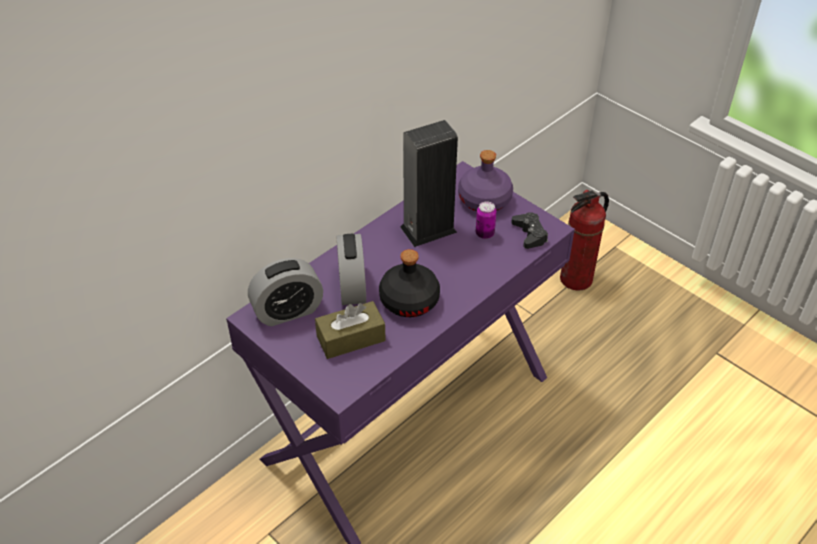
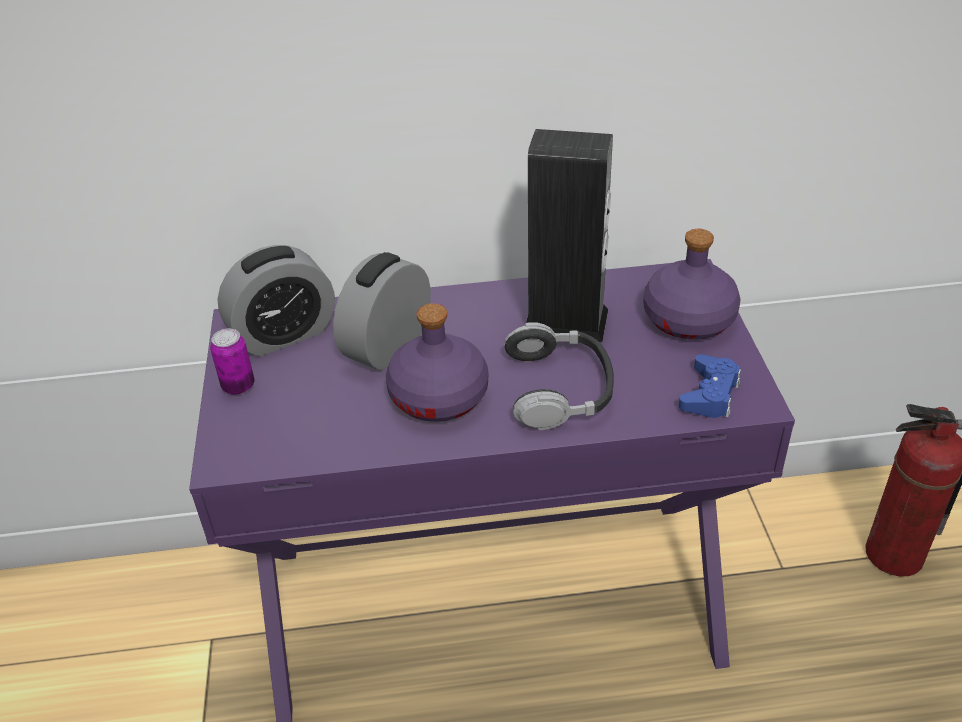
camera: 40 degrees right, 5 degrees down
alarm clock [248,258,323,326] -> alarm clock turned 45 degrees counterclockwise [217,245,335,357]
brown tissue box [315,301,386,359] -> none
black bottle [379,249,440,317] -> purple bottle [386,303,488,422]
can [476,202,497,239] -> can moved to [210,329,254,395]
black game controller [511,212,548,249] -> blue game controller [679,354,741,418]
none -> headphones [504,322,614,430]

